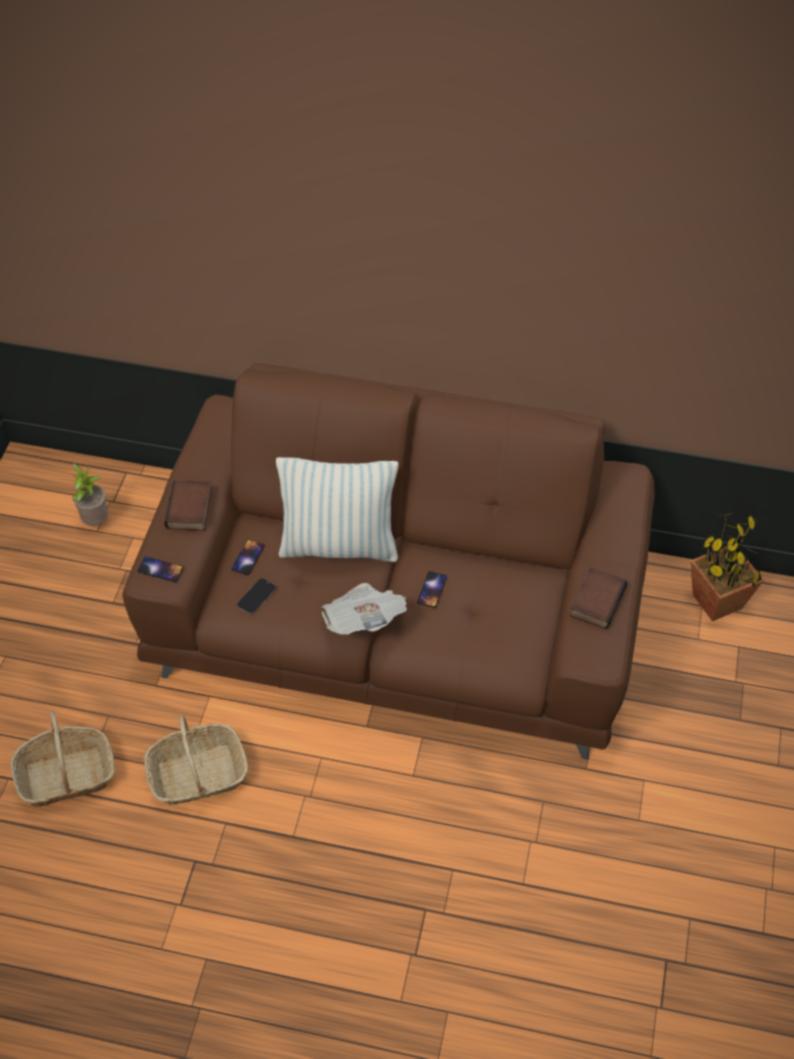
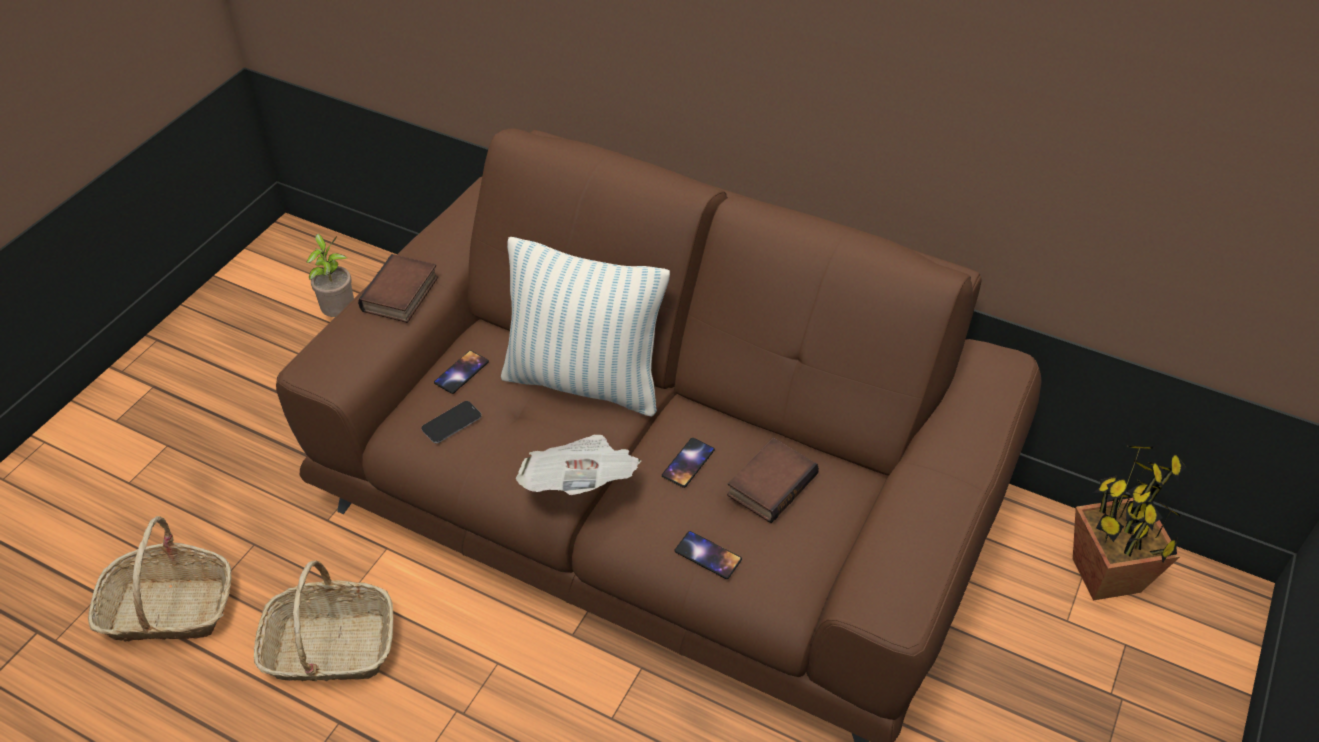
camera: 15 degrees right, 5 degrees down
phone [137,557,184,582] -> phone moved to [675,531,742,579]
book [569,567,627,629] -> book moved to [727,438,819,523]

